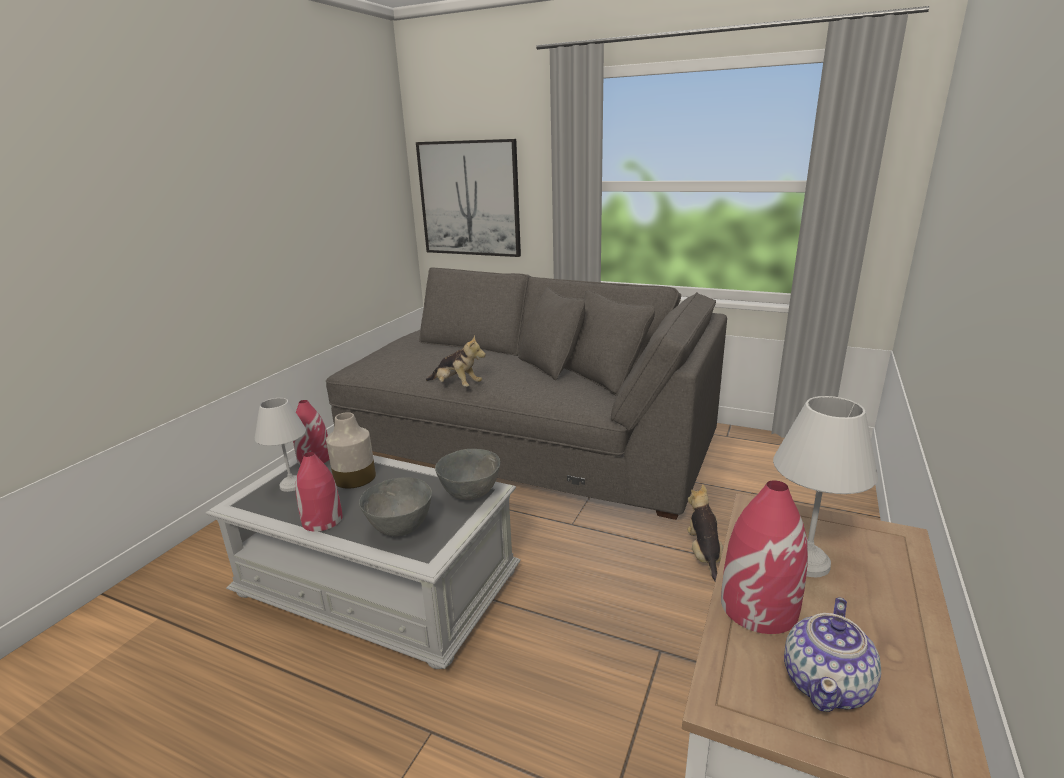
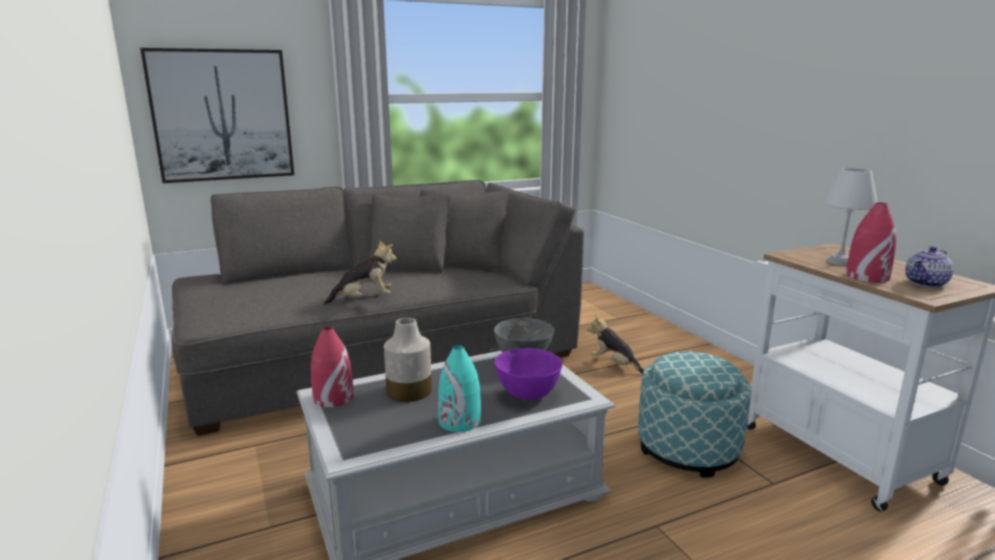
camera: 50 degrees left, 5 degrees down
white table lamp [255,398,306,492] -> none
red vase [296,452,343,532] -> turquoise vase [438,345,481,432]
grey bowl [359,477,432,537] -> purple bowl [494,348,562,401]
teapot [784,597,881,712] -> teapot turned 75 degrees clockwise [905,246,954,288]
none -> ottoman [638,351,751,477]

